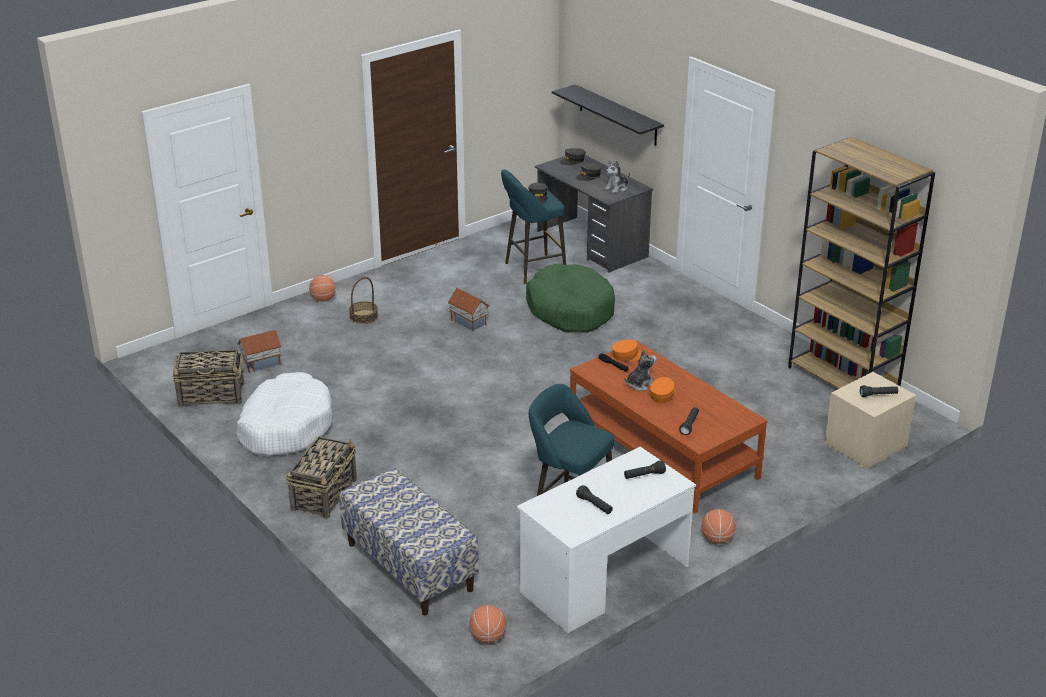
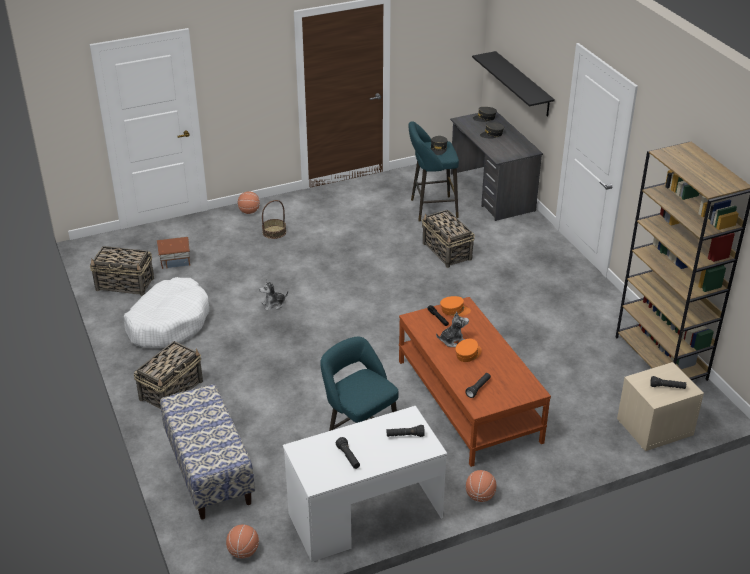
camera: 15 degrees right, 5 degrees up
toy house [448,288,490,332] -> none
green dog bed [526,263,615,333] -> basket [422,210,475,268]
plush toy [605,161,630,193] -> plush toy moved to [259,279,288,311]

